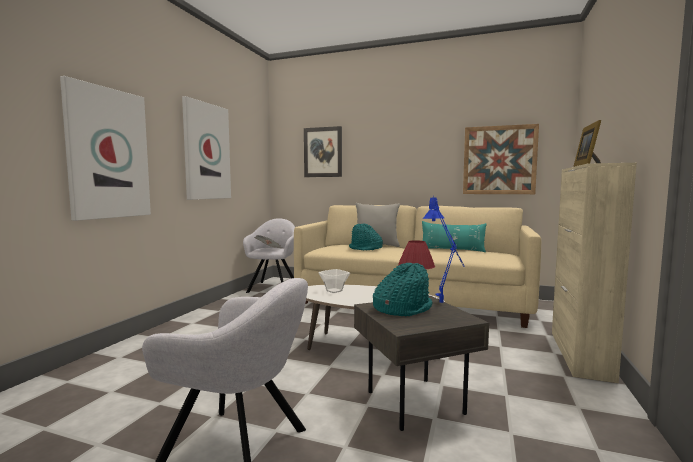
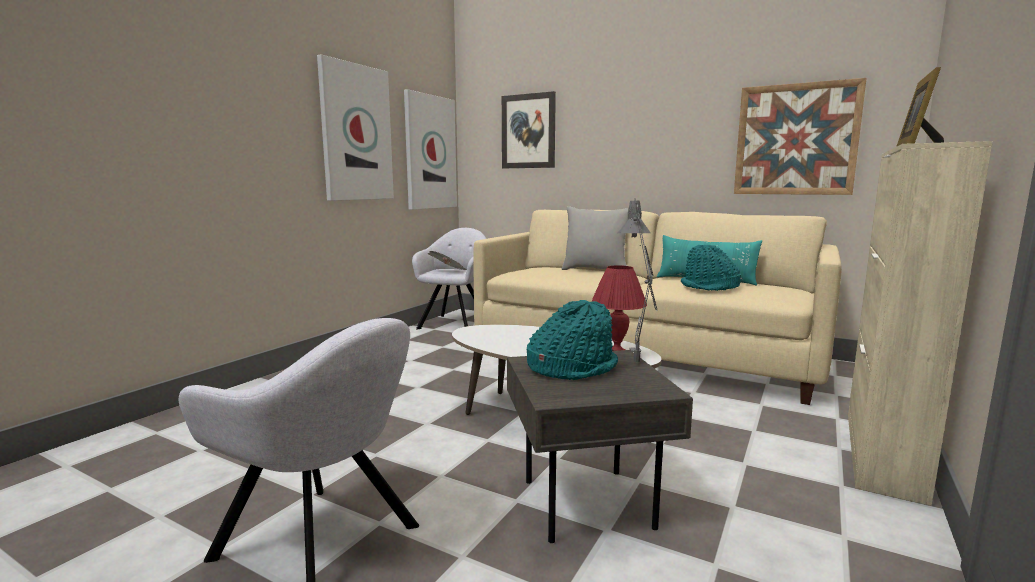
camera: 10 degrees right, 5 degrees up
picture [60,76,151,221] -> picture moved to [404,89,457,210]
bowl [318,269,350,293] -> none
turquoise hat [349,224,383,251] -> turquoise hat moved to [681,245,741,291]
blue table lamp [423,196,465,303] -> grey table lamp [618,198,657,362]

